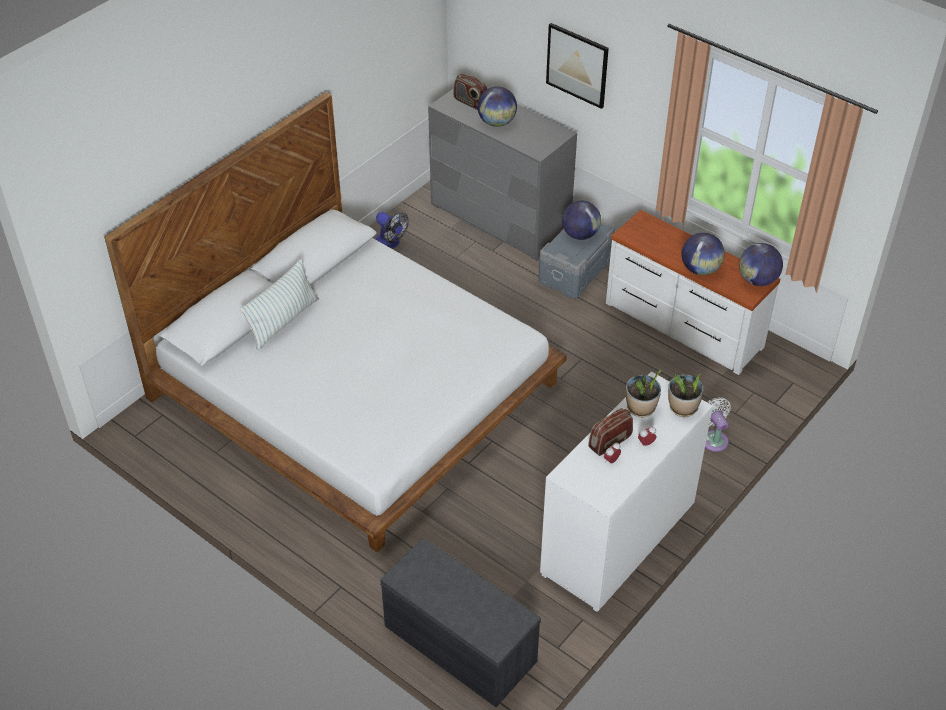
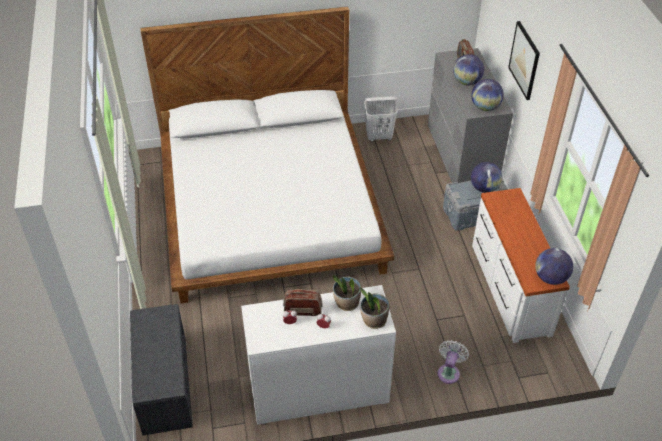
camera: 40 degrees right, 0 degrees up
pillow [240,259,319,350] -> none
fan [375,212,409,249] -> white laundry basket [364,96,398,141]
globe [681,233,725,275] -> globe moved to [471,79,504,111]

